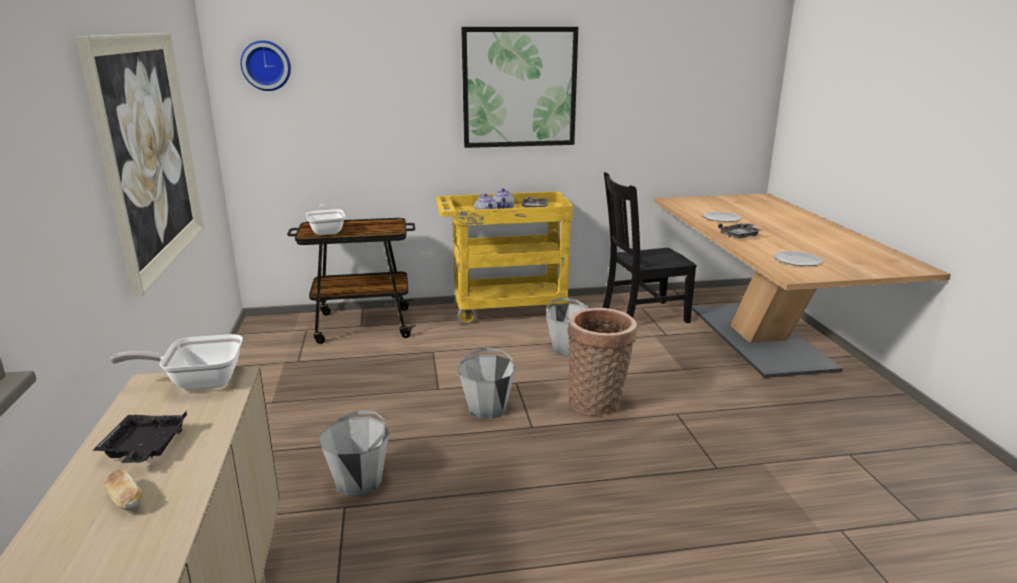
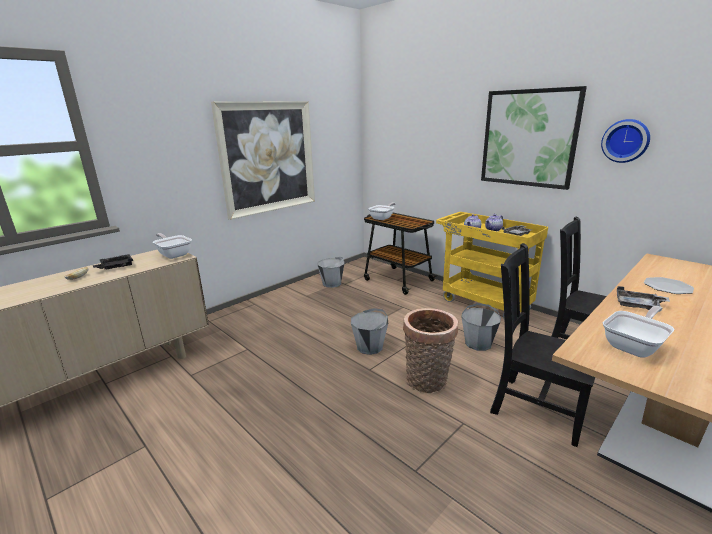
camera: 55 degrees right, 0 degrees up
wall clock [240,40,291,91] -> wall clock moved to [601,119,650,163]
grey bucket [319,411,389,496] -> grey bucket moved to [317,257,344,288]
plate [773,251,823,266] -> frying pan [603,306,674,358]
none -> black chair [490,243,595,447]

